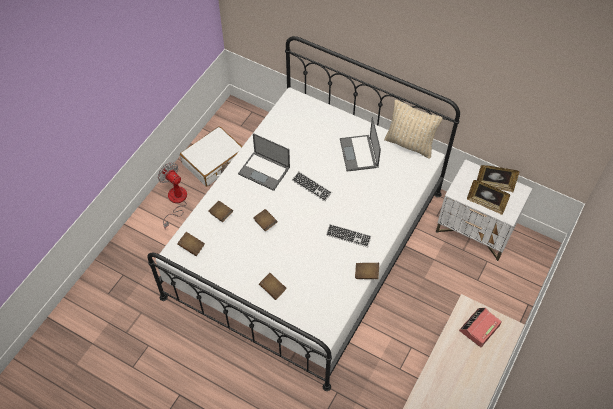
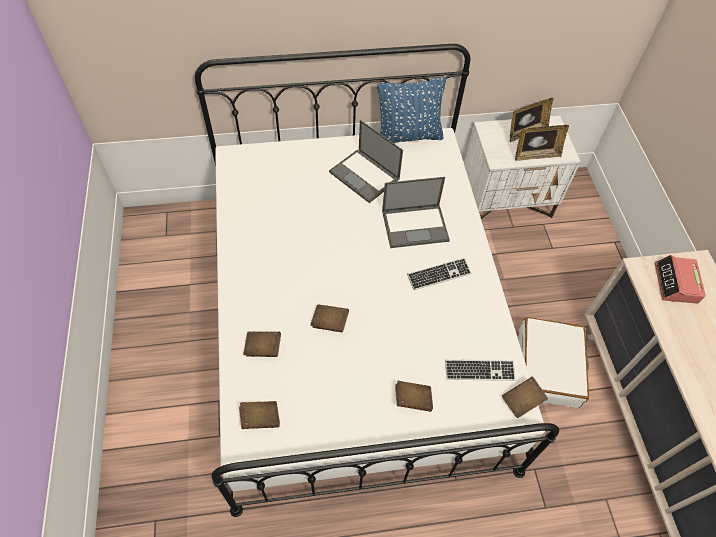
camera: 40 degrees left, 0 degrees up
fan [158,162,187,229] -> none
white suitcase [180,126,243,187] -> white suitcase moved to [519,317,589,408]
laptop [238,133,290,191] -> laptop moved to [382,177,450,248]
keyboard [292,171,332,202] -> keyboard moved to [445,359,516,381]
brown book [355,263,379,279] -> brown book moved to [502,377,548,418]
beige pillow [384,100,443,159] -> blue pillow [377,77,446,143]

